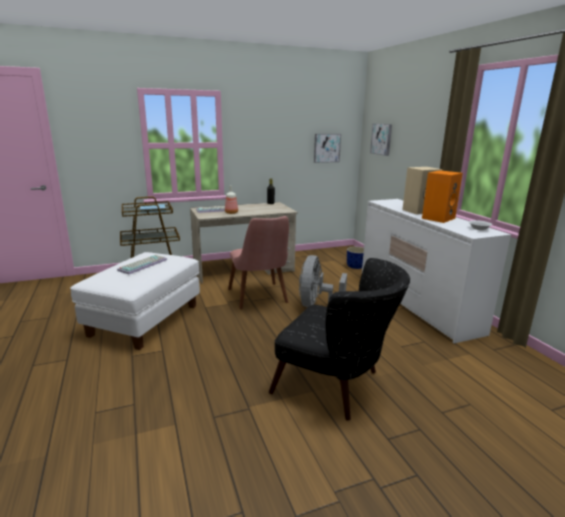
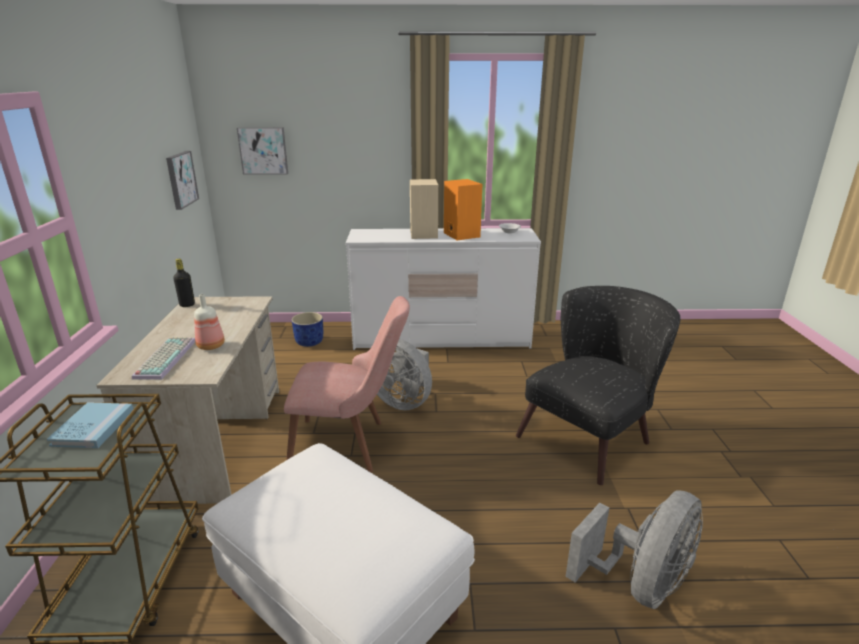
camera: 70 degrees left, 5 degrees up
keyboard [117,255,167,274] -> none
none -> grey fan [566,490,703,609]

